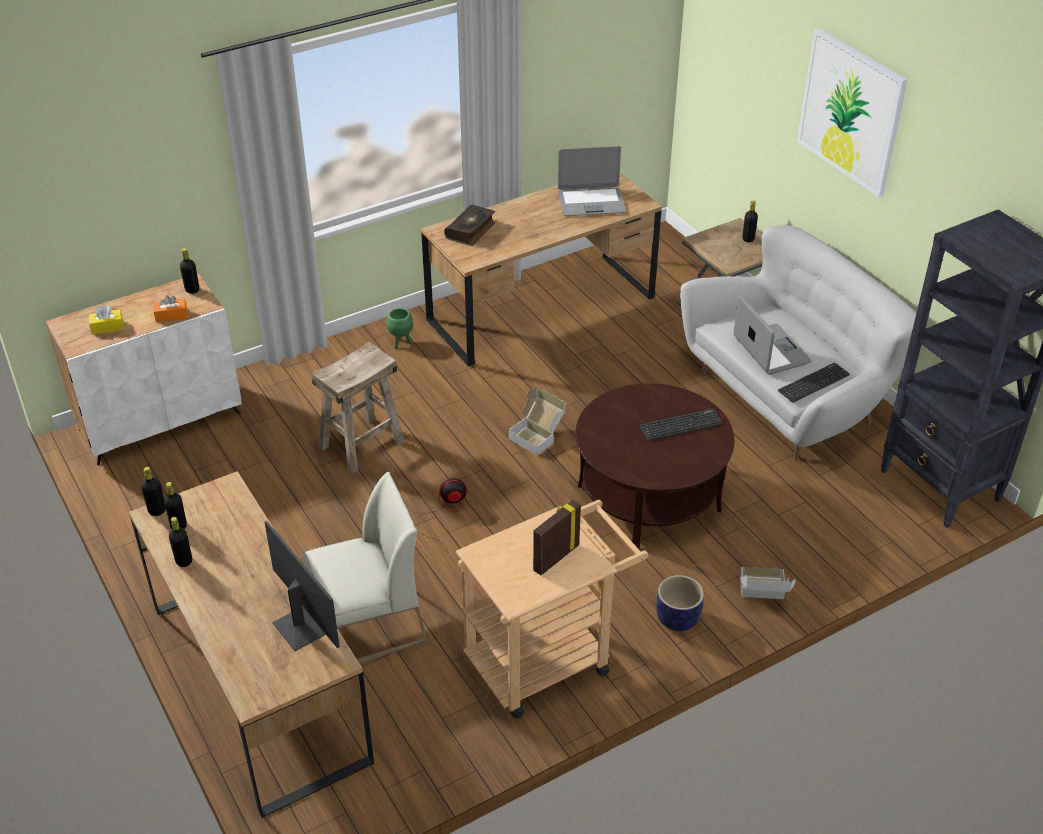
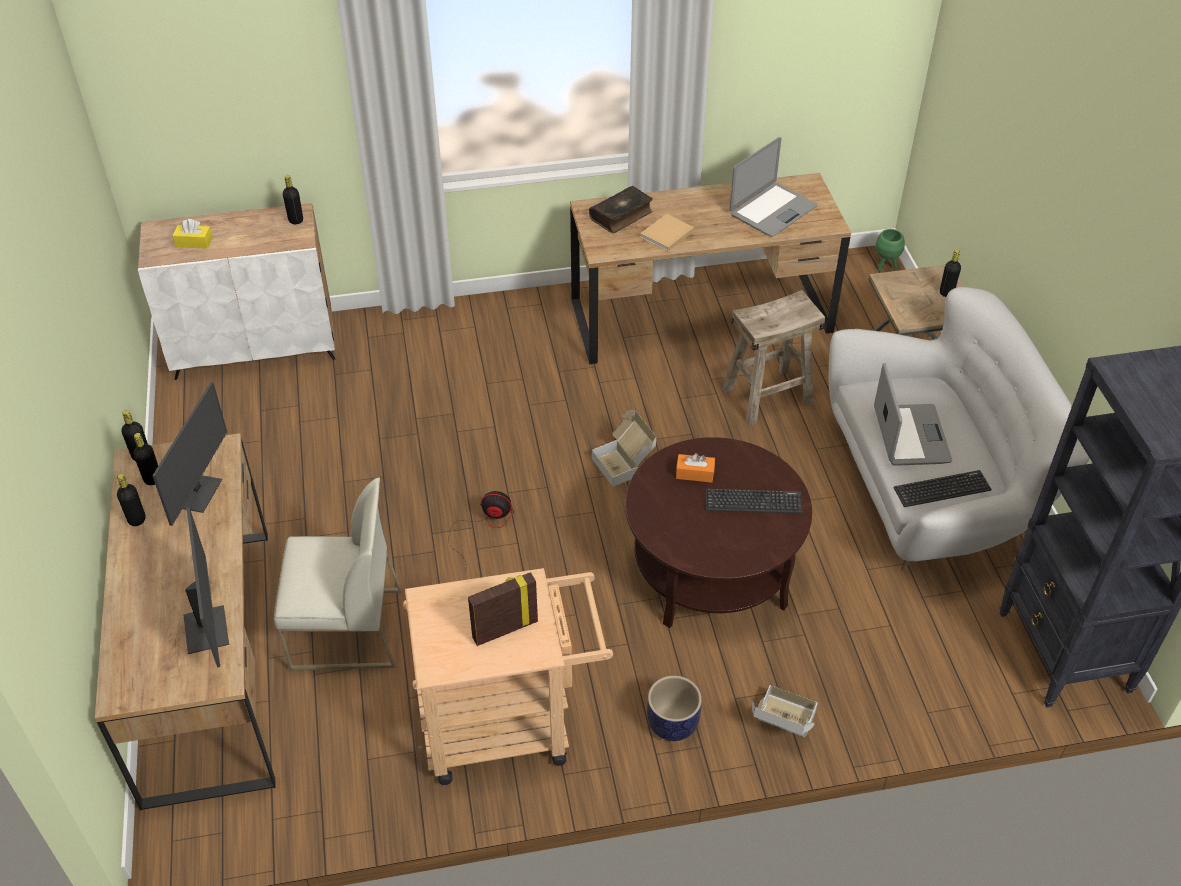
camera: 20 degrees right, 5 degrees up
orange tissue box [154,295,187,323] -> orange tissue box moved to [676,453,715,483]
beige stool [311,342,405,475] -> beige stool moved to [722,290,825,426]
green planter [386,308,413,349] -> green planter moved to [876,229,905,271]
laptop [558,146,626,216] -> laptop turned 60 degrees counterclockwise [730,137,817,237]
picture [797,28,907,197] -> none
none -> monitor [152,382,227,526]
none -> beige book [640,214,694,252]

